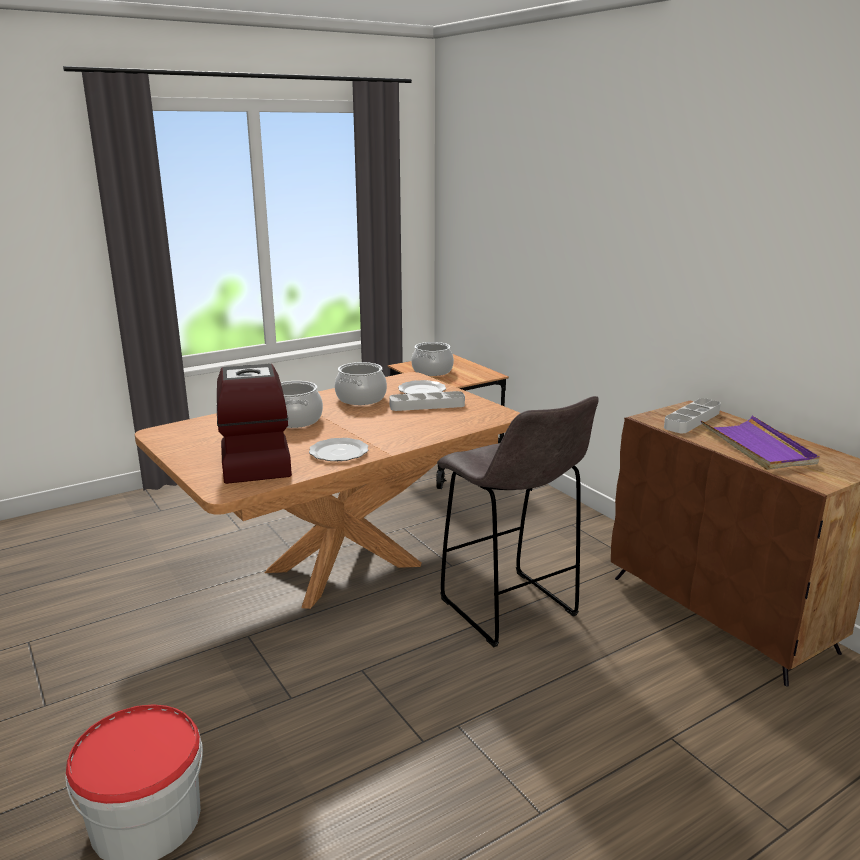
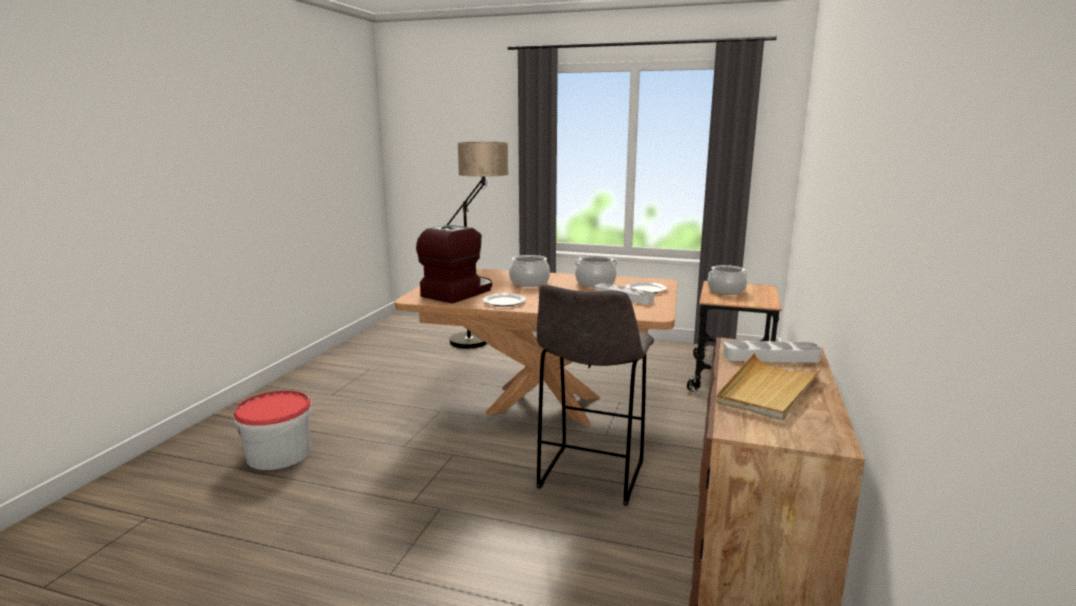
camera: 50 degrees right, 5 degrees down
purple tray [701,415,820,470] -> beige tray [716,353,823,421]
none -> floor lamp [447,141,508,348]

